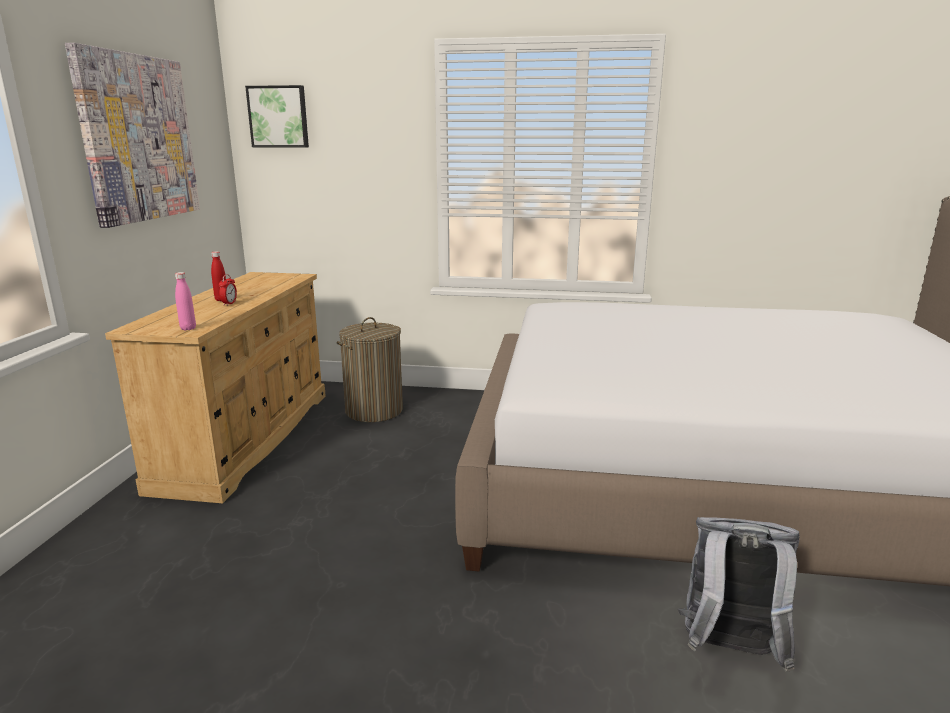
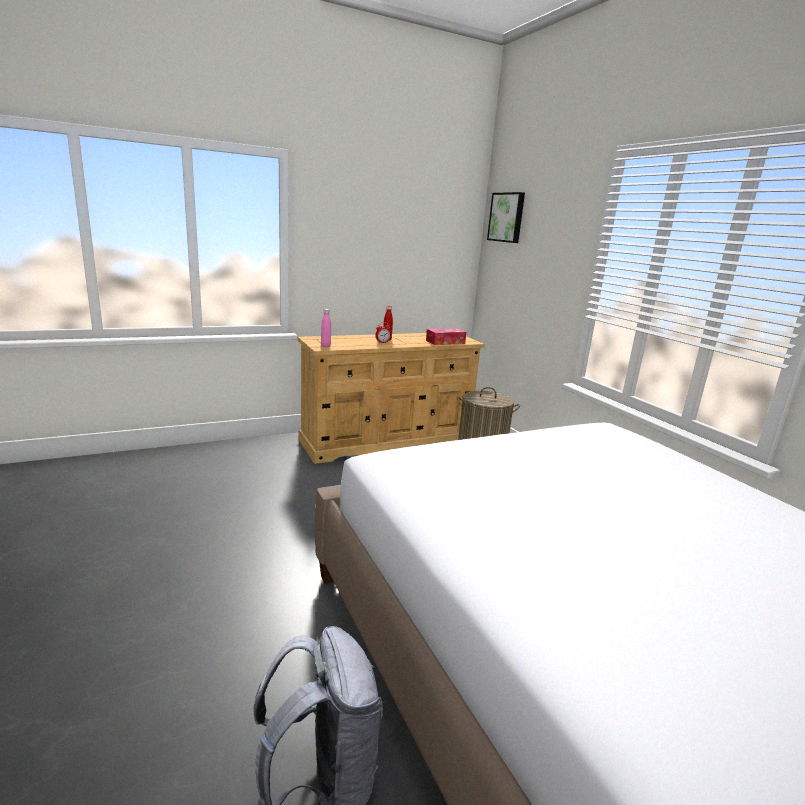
camera: 55 degrees right, 0 degrees up
picture [65,43,200,228] -> none
none -> tissue box [426,328,466,345]

